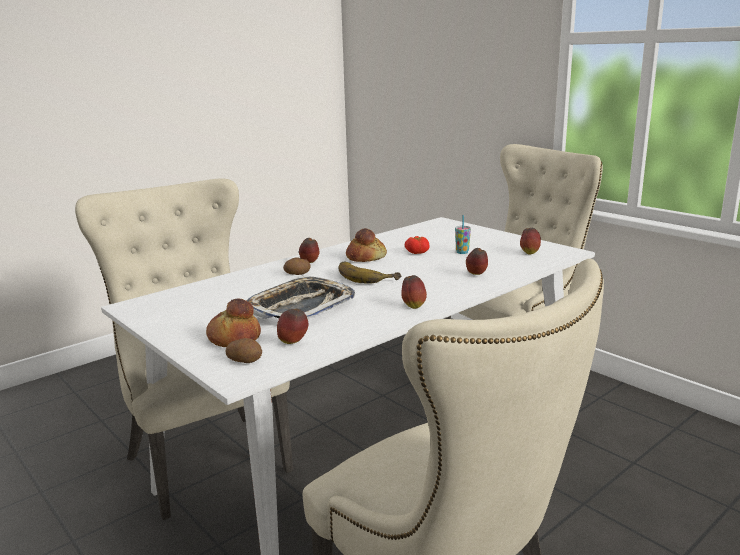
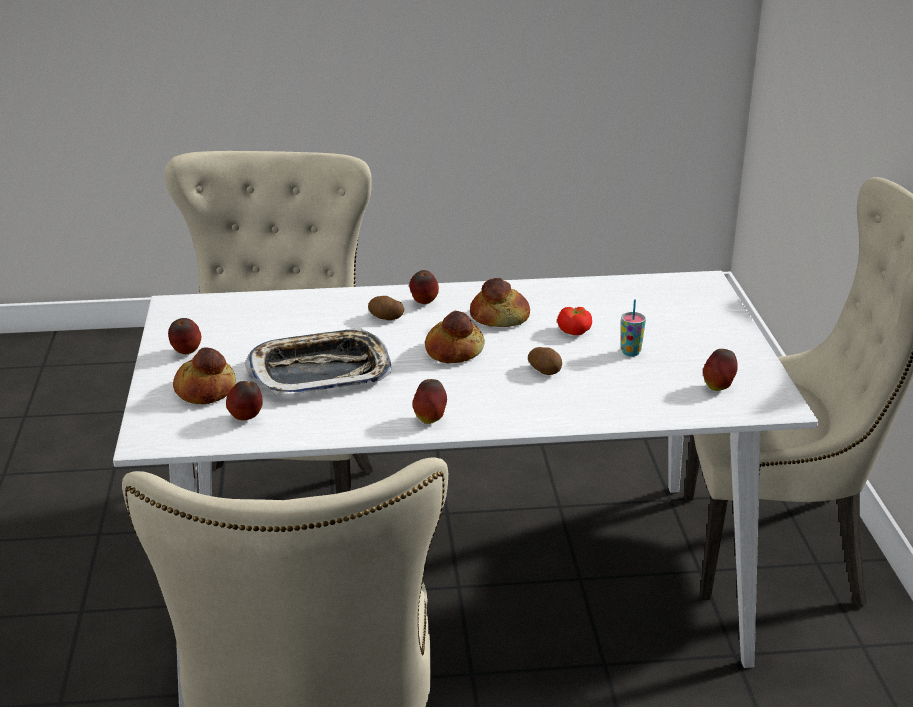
camera: 35 degrees right, 10 degrees up
potato [225,338,262,363] -> potato moved to [528,347,562,375]
banana [339,262,402,284] -> bread [425,311,485,363]
apple [466,248,488,275] -> apple moved to [168,318,201,354]

